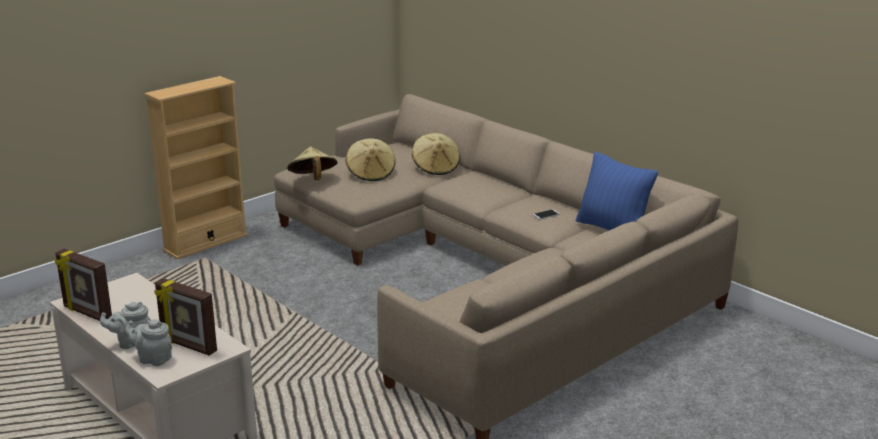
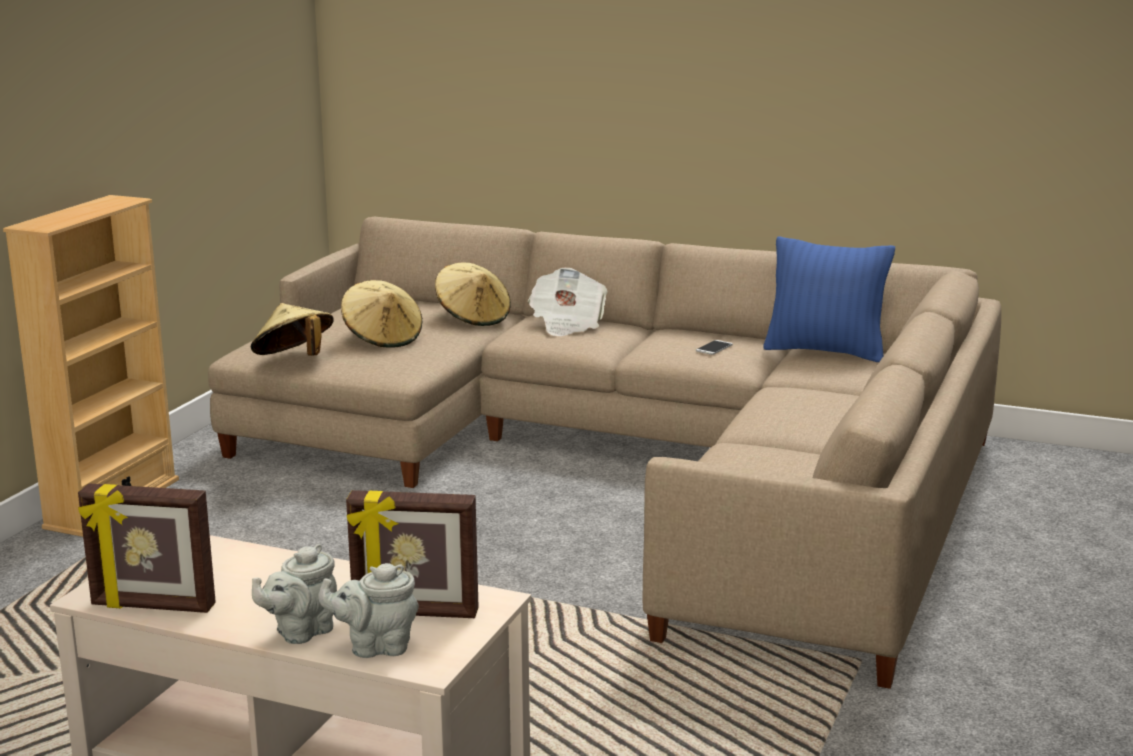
camera: 25 degrees left, 5 degrees down
none -> newspaper [528,268,608,336]

